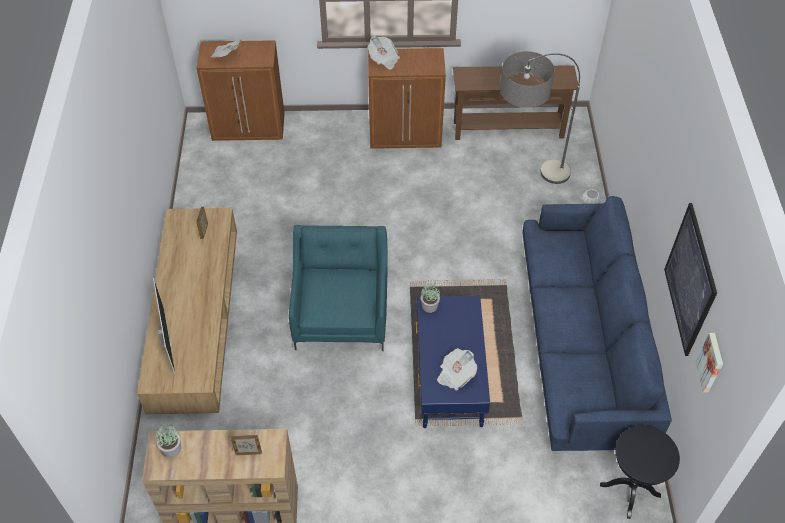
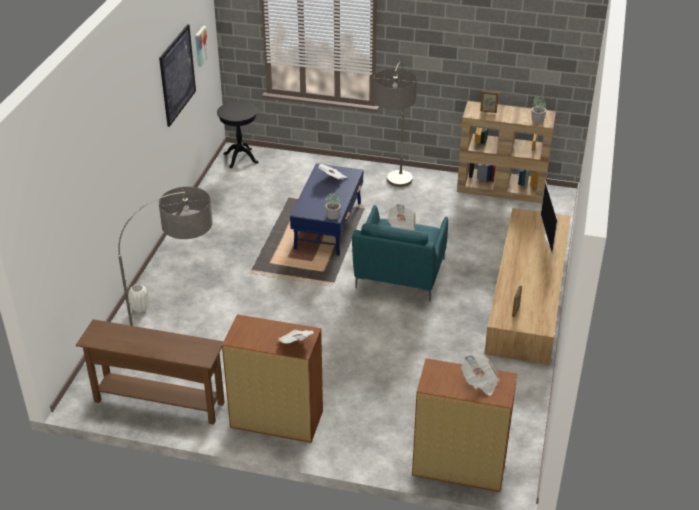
camera: 165 degrees left, 15 degrees down
blue sofa [523,196,672,451] -> none
none -> floor lamp [374,62,417,187]
none -> newspaper [387,204,416,231]

